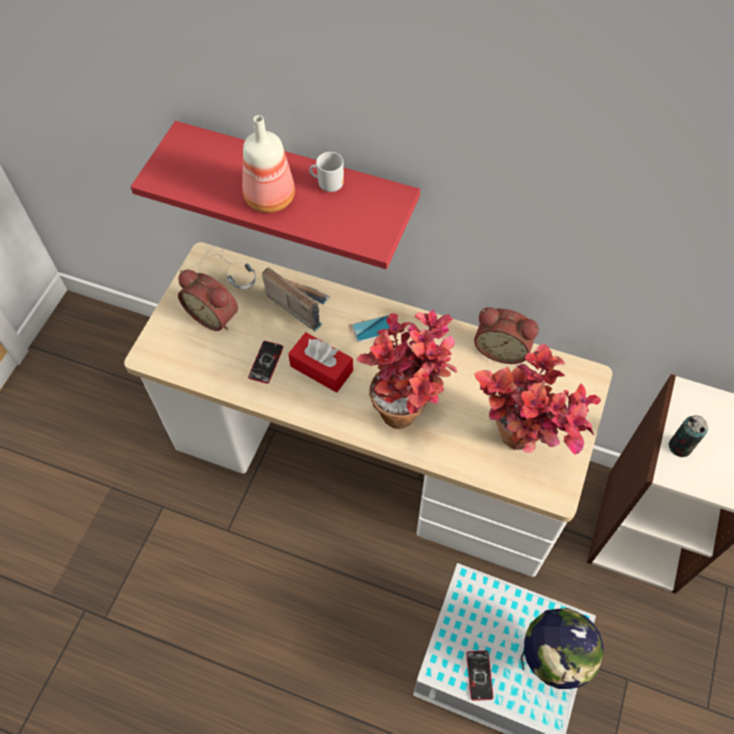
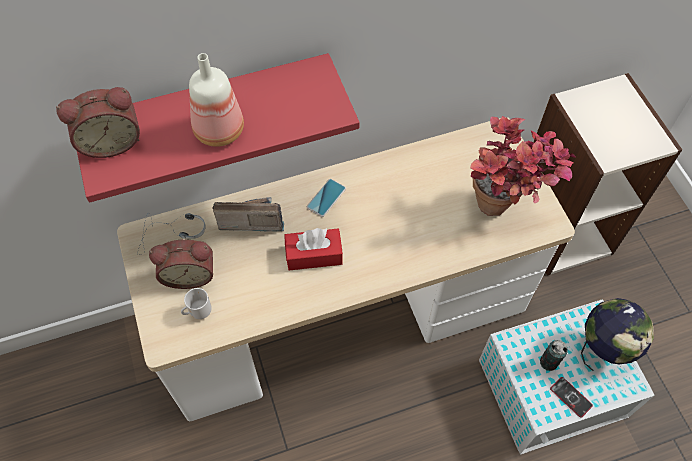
camera: 40 degrees left, 0 degrees up
phone [248,341,283,384] -> none
mug [309,152,344,192] -> mug moved to [181,288,212,319]
potted plant [356,309,457,429] -> none
alarm clock [474,307,539,364] -> alarm clock moved to [56,87,140,158]
can [668,415,708,457] -> can moved to [540,340,568,371]

